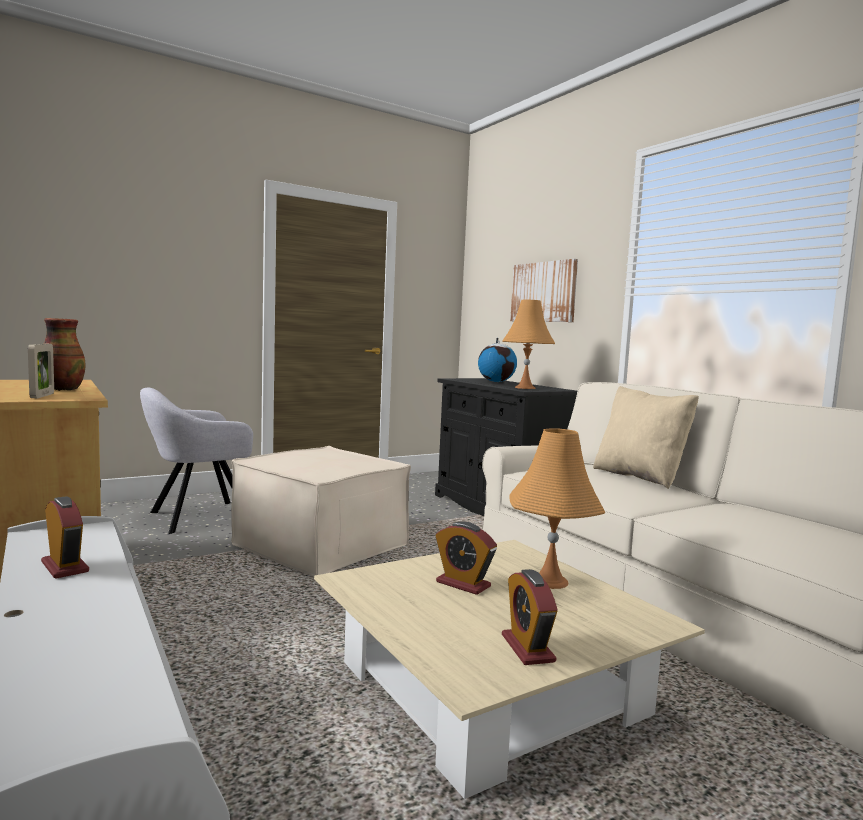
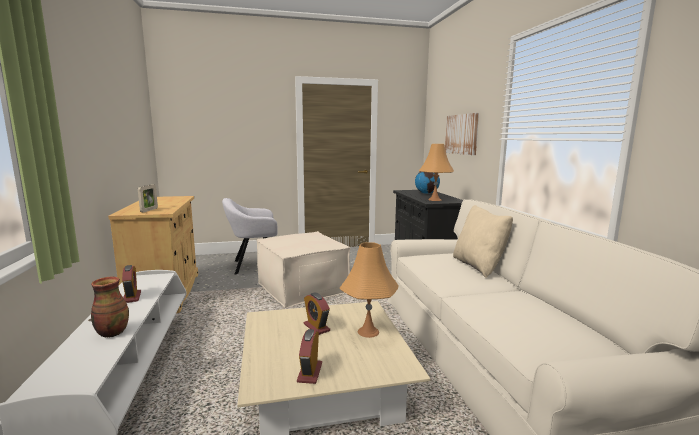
camera: 20 degrees right, 5 degrees up
vase [44,318,86,391] -> vase moved to [91,276,129,338]

